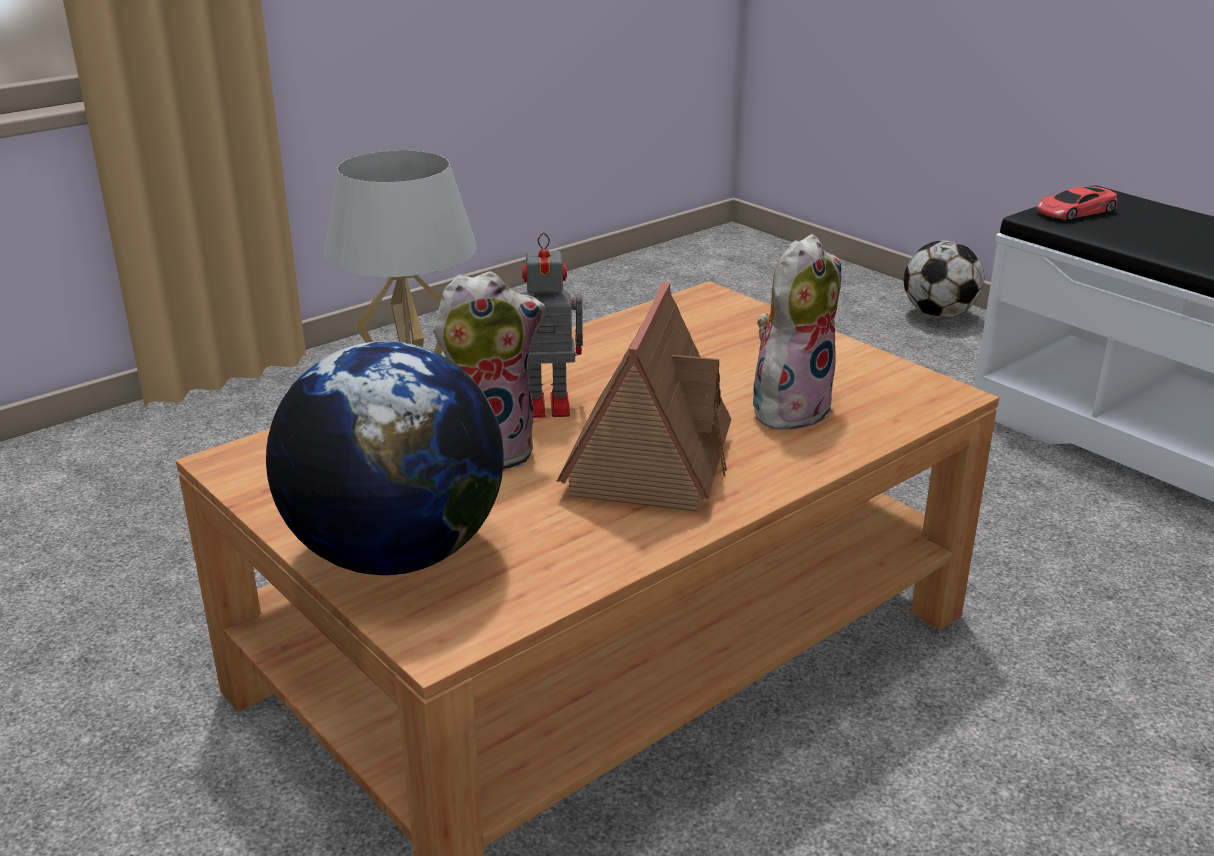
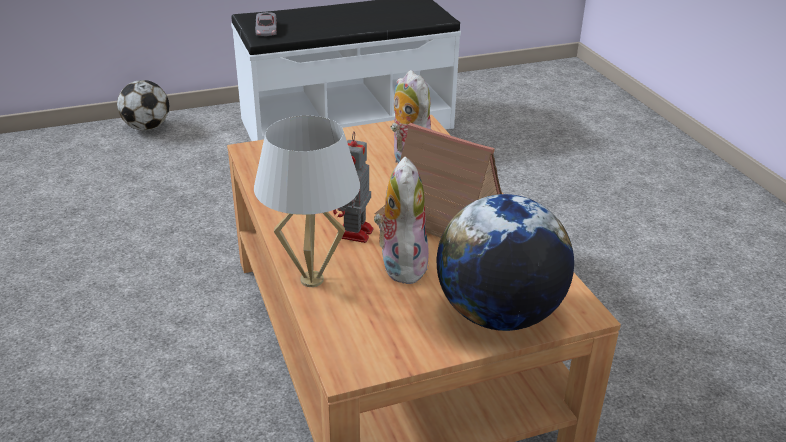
camera: 70 degrees left, 5 degrees up
red toy car [1037,186,1118,221] -> grey toy car [255,12,277,36]

